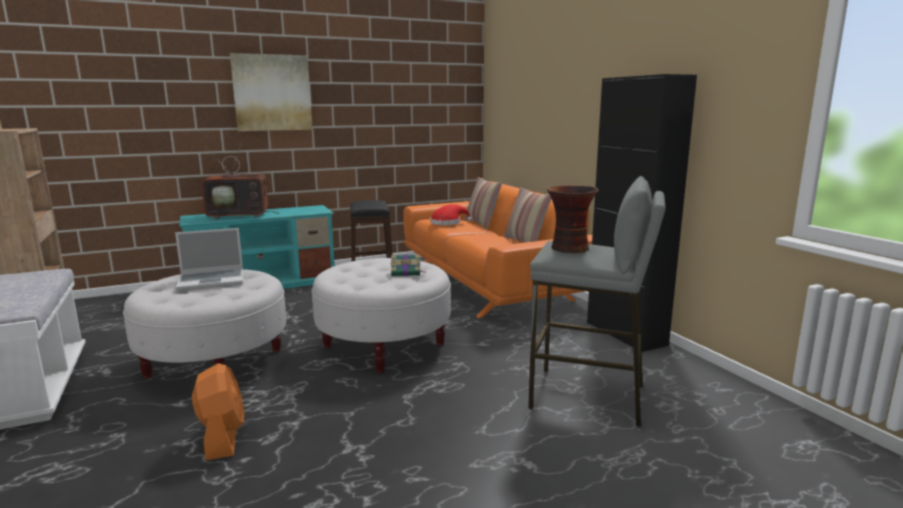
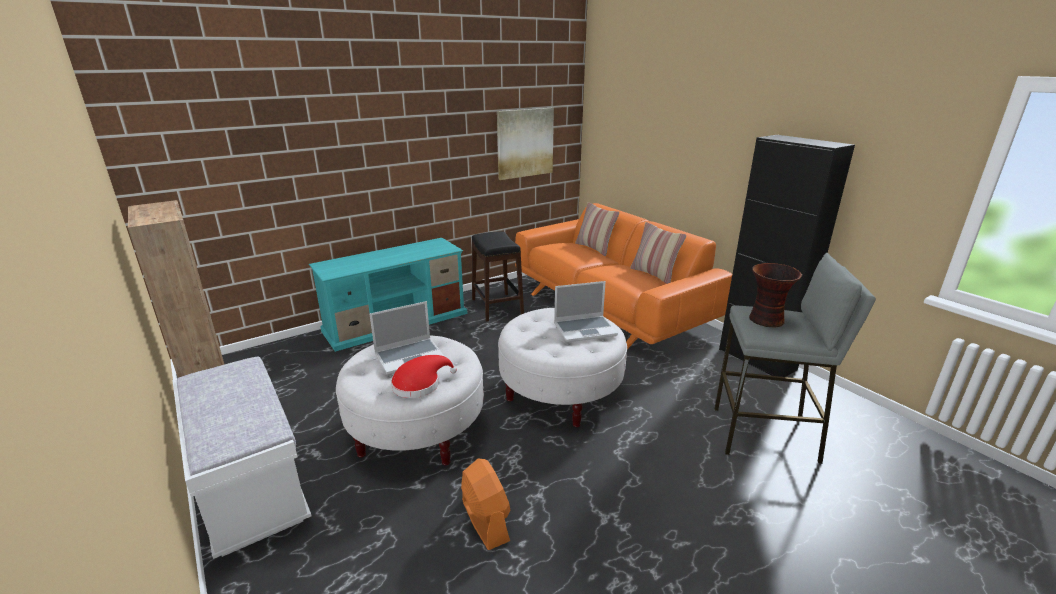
camera: 10 degrees left, 10 degrees up
television [201,141,279,219] -> none
picture [230,53,313,131] -> picture moved to [497,108,554,180]
book [391,254,426,276] -> laptop [554,281,618,342]
red hat [430,204,472,225] -> red hat moved to [391,355,457,398]

